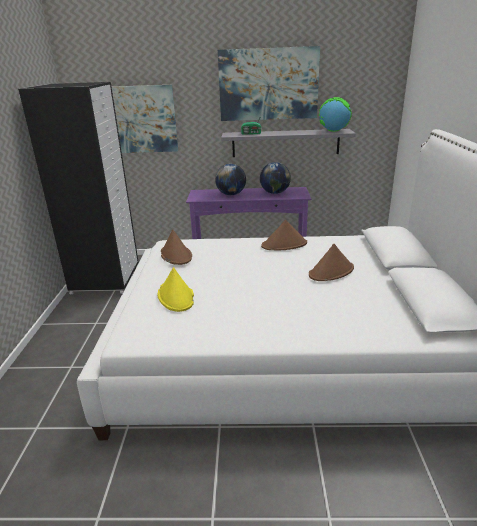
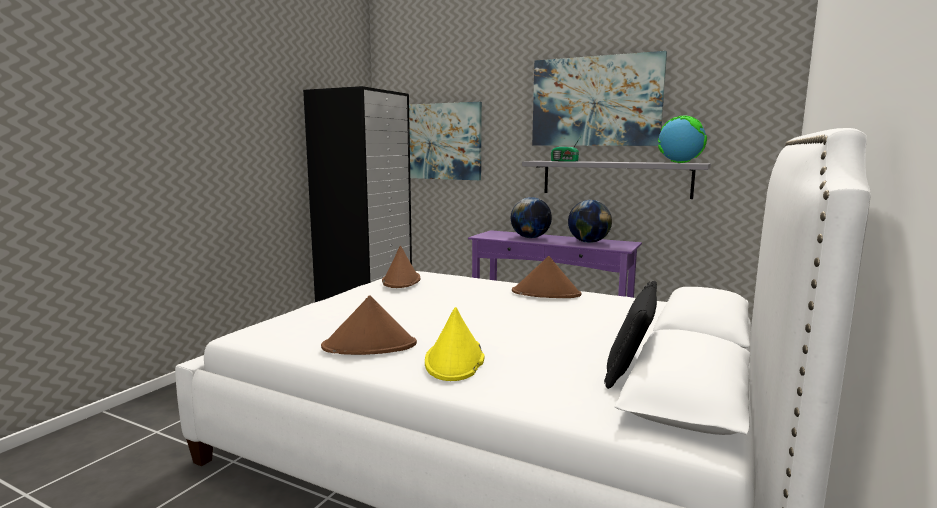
camera: 25 degrees right, 15 degrees down
yellow hat [158,267,194,312] -> yellow hat moved to [425,307,485,381]
brown hat [309,244,354,281] -> brown hat moved to [321,295,417,355]
none -> black pillow [604,281,657,389]

